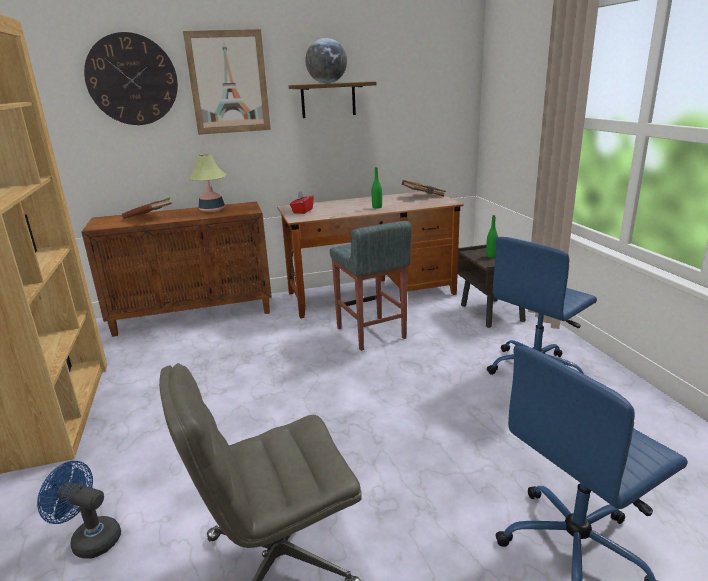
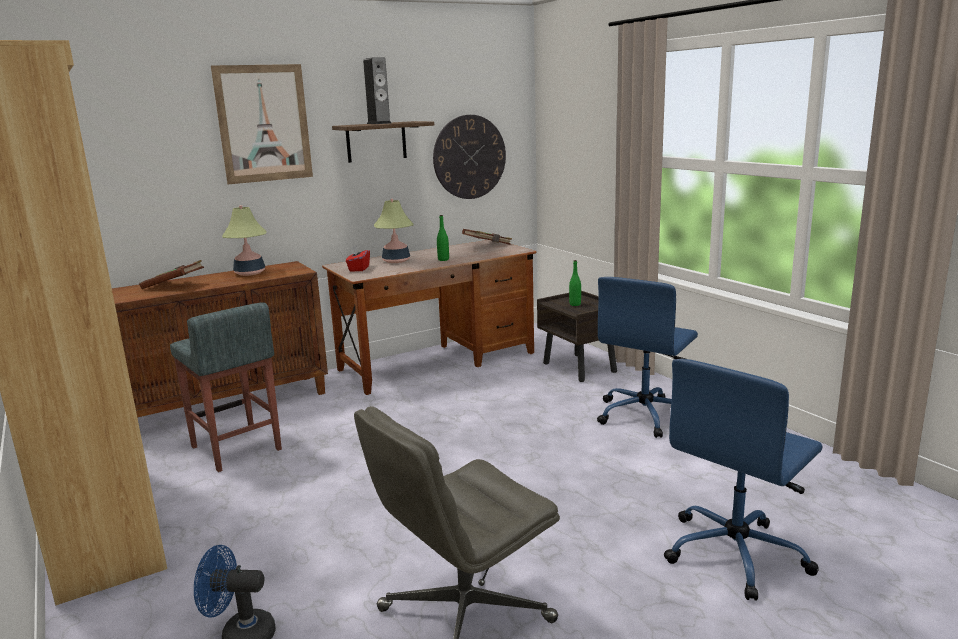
camera: 15 degrees left, 5 degrees down
wall clock [84,32,178,125] -> wall clock moved to [433,115,506,199]
globe [305,38,347,83] -> speaker [363,57,391,124]
grey stool [330,221,411,351] -> grey stool moved to [170,302,282,472]
none -> table lamp [374,199,414,263]

